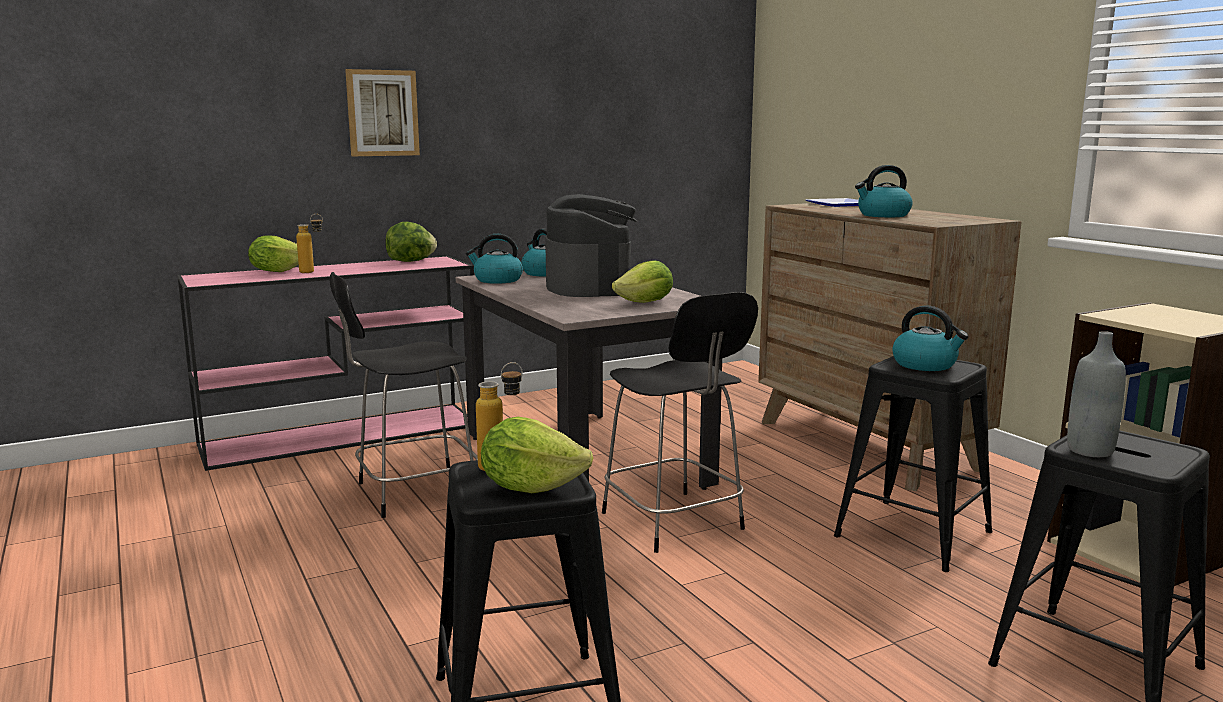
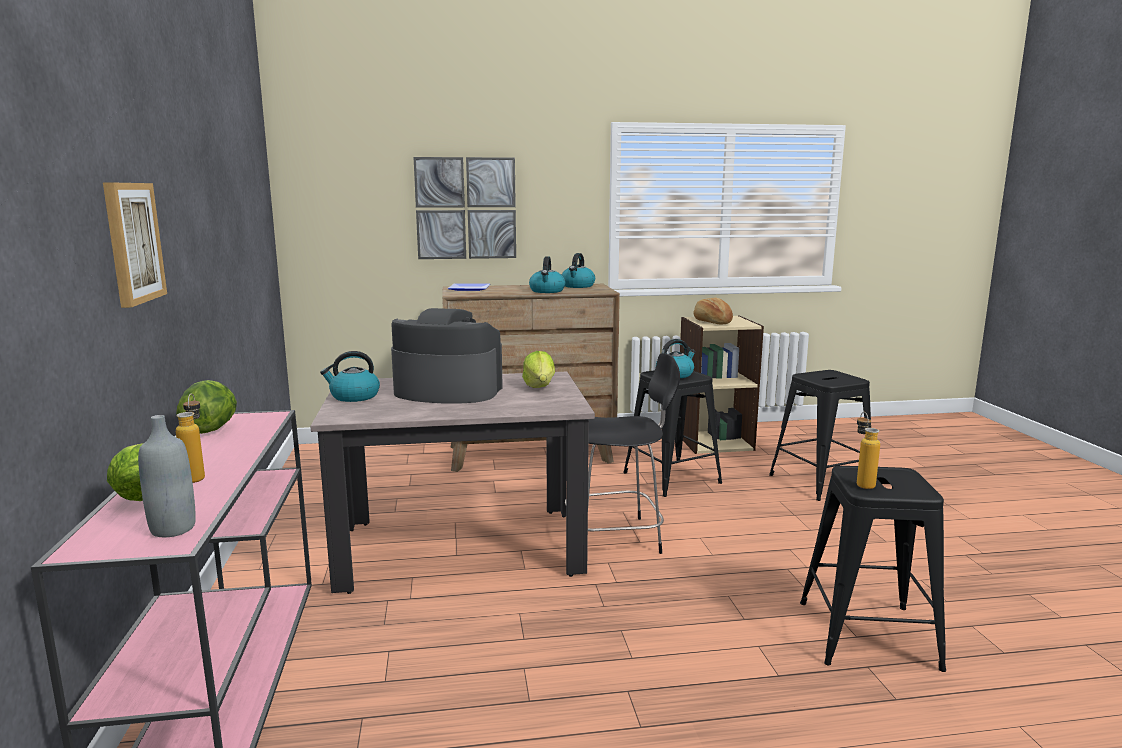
camera: 70 degrees left, 0 degrees up
black chair [330,272,478,518] -> none
kettle [466,234,523,284] -> kettle moved to [562,253,595,288]
lettuce [481,417,593,493] -> none
grey bottle [1067,331,1126,457] -> grey bottle moved to [138,415,196,537]
none -> picture [414,157,516,259]
none -> bread [693,298,733,324]

